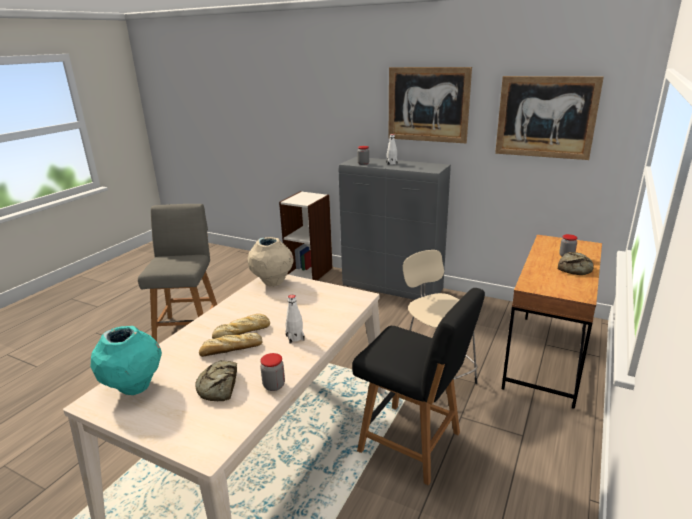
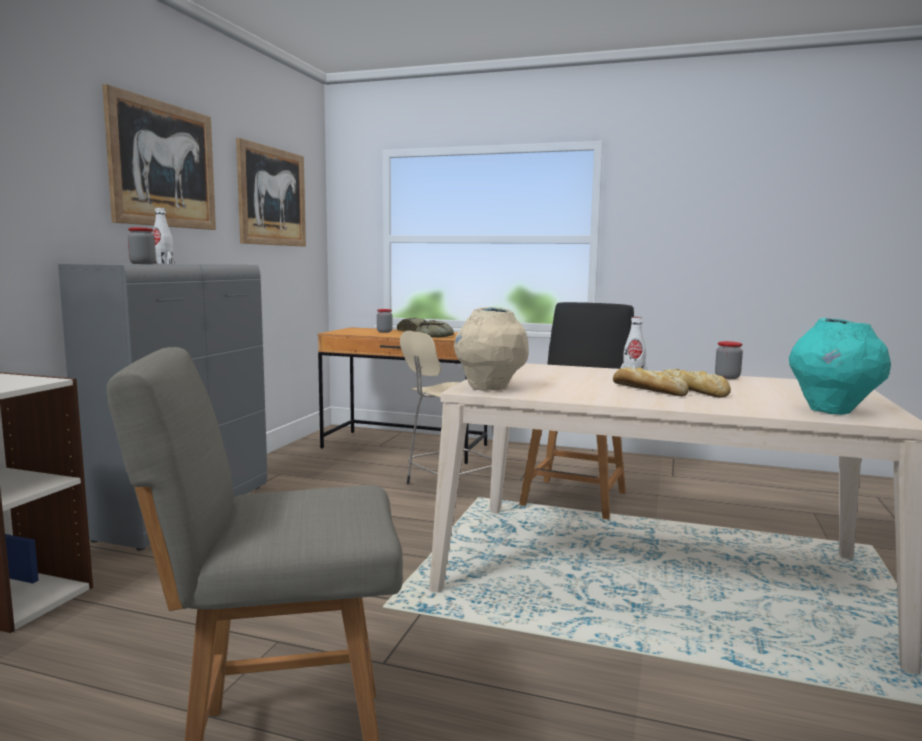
camera: 100 degrees left, 15 degrees down
bread [195,360,237,401] -> bread moved to [415,320,454,338]

